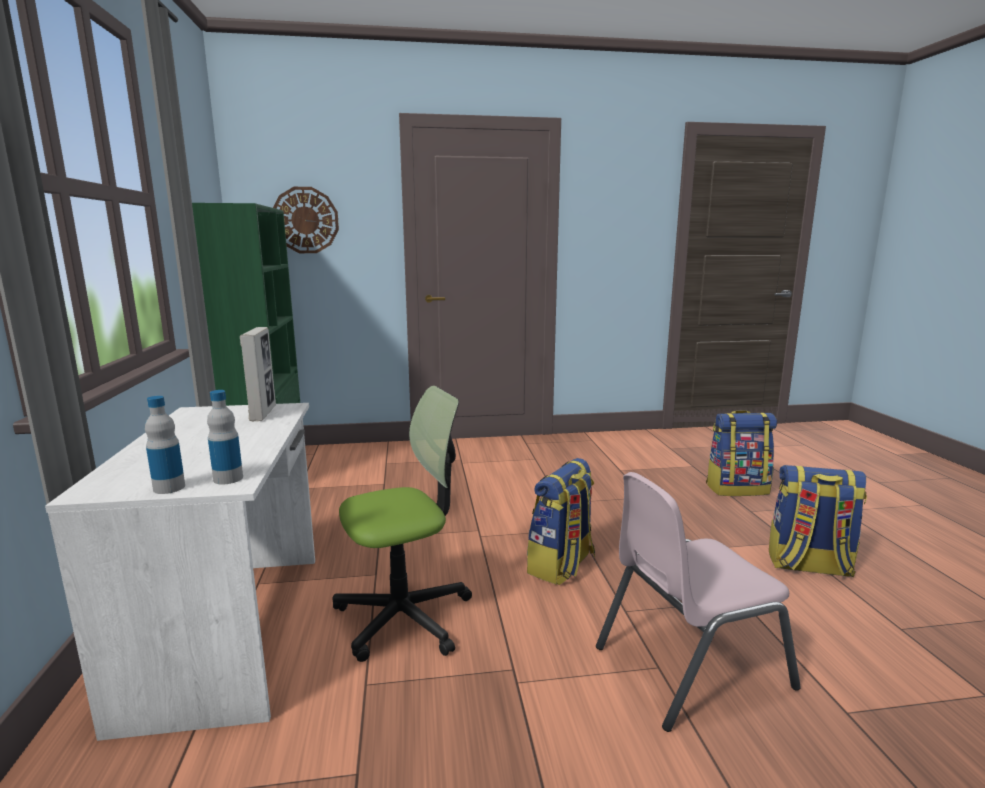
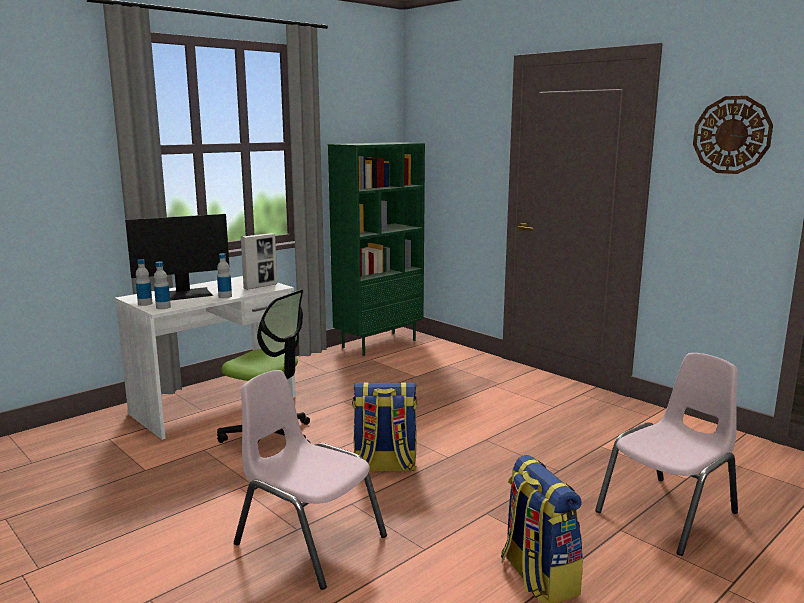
camera: 55 degrees right, 0 degrees up
wall clock [273,187,339,253] -> wall clock moved to [693,96,773,174]
backpack [706,410,777,496] -> pink chair [595,353,738,556]
none -> monitor [125,214,230,301]
none -> bottle [217,253,232,298]

